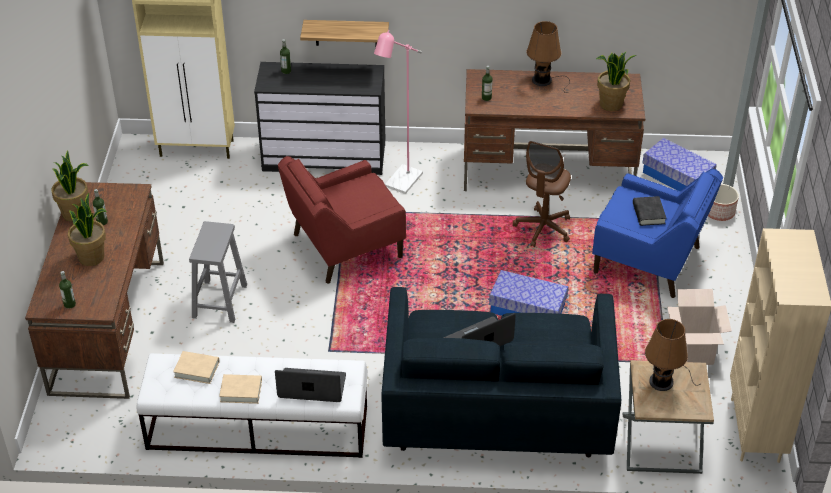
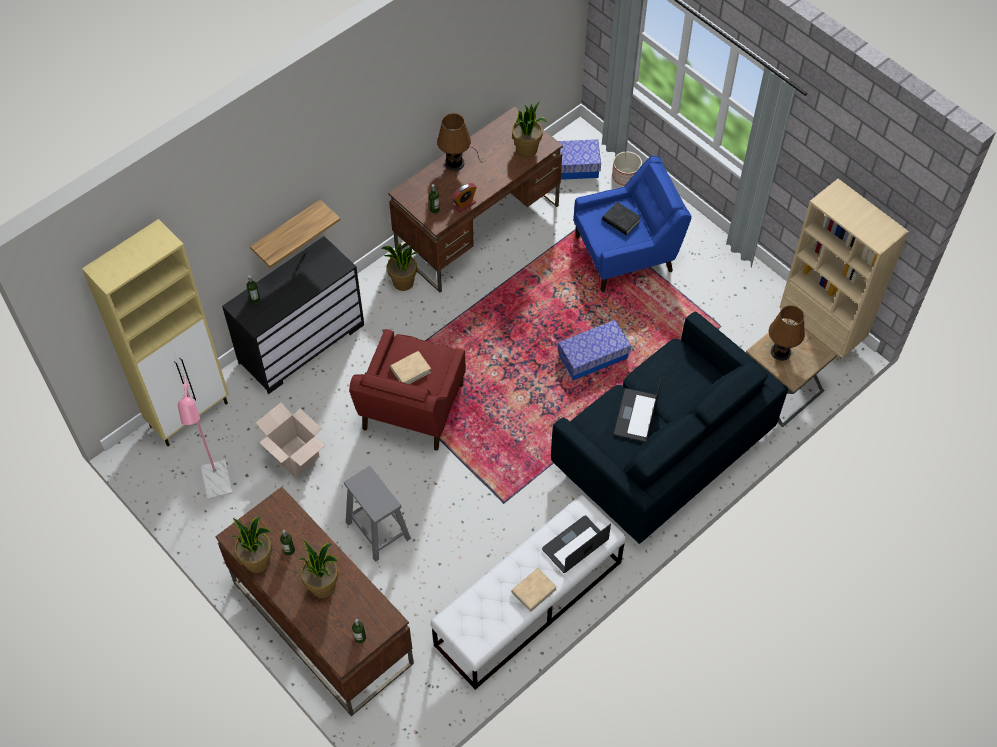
camera: 45 degrees left, 15 degrees up
beige book [173,351,219,384] -> beige book moved to [390,351,431,384]
pink floor lamp [374,30,423,194] -> pink floor lamp moved to [178,374,233,500]
brown office chair [513,141,571,247] -> none
cardboard box [667,289,732,365] -> cardboard box moved to [256,402,326,477]
none -> potted plant [381,243,418,291]
none -> alarm clock [451,183,477,212]

